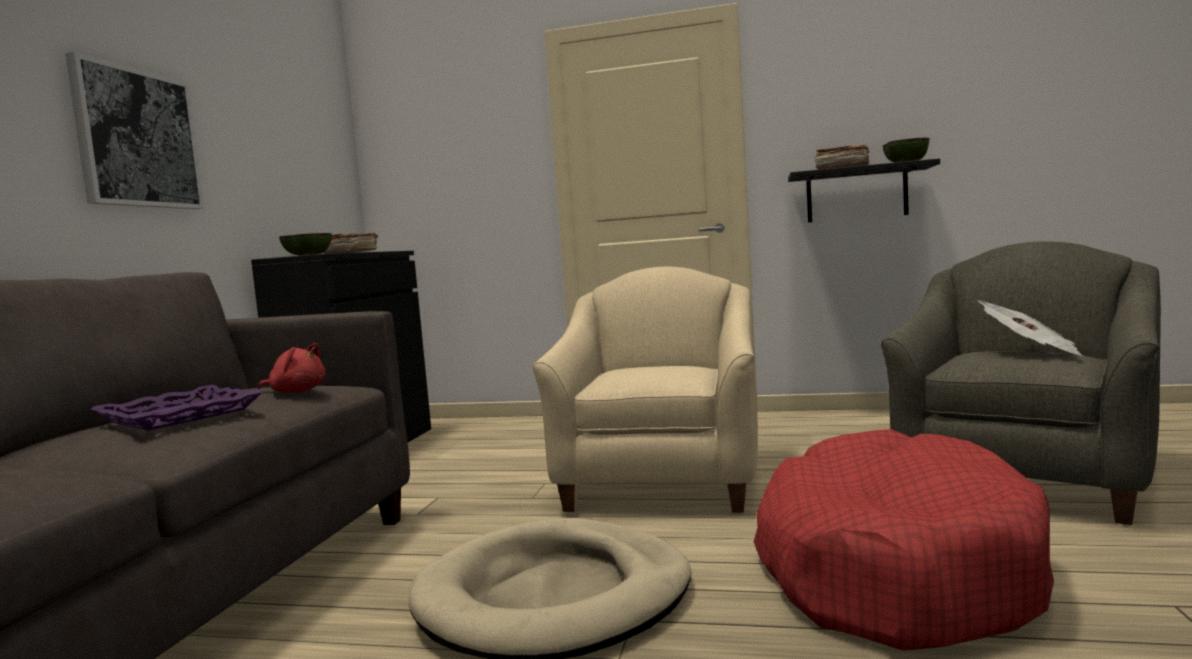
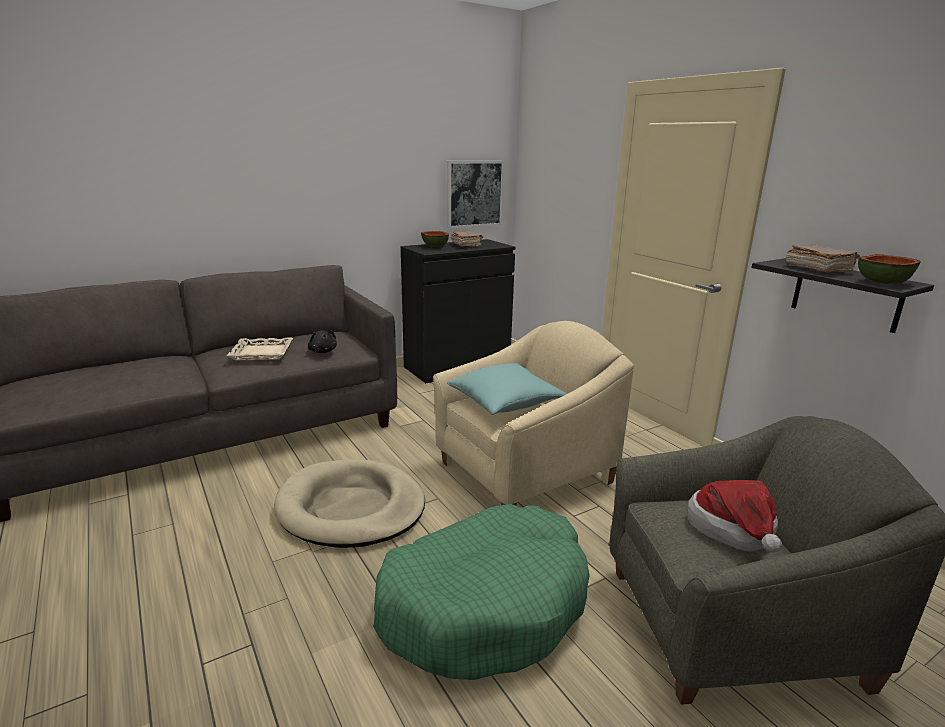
camera: 45 degrees right, 15 degrees up
picture [65,52,205,209] -> picture moved to [447,161,504,228]
purple tray [91,385,262,431] -> beige tray [226,338,293,360]
red plush toy [258,343,326,393] -> black plush toy [308,330,337,353]
red dog bed [753,429,1054,651] -> green dog bed [373,504,590,680]
newspaper [977,300,1083,356] -> hat [688,480,782,553]
none -> turquoise pillow [447,363,566,415]

